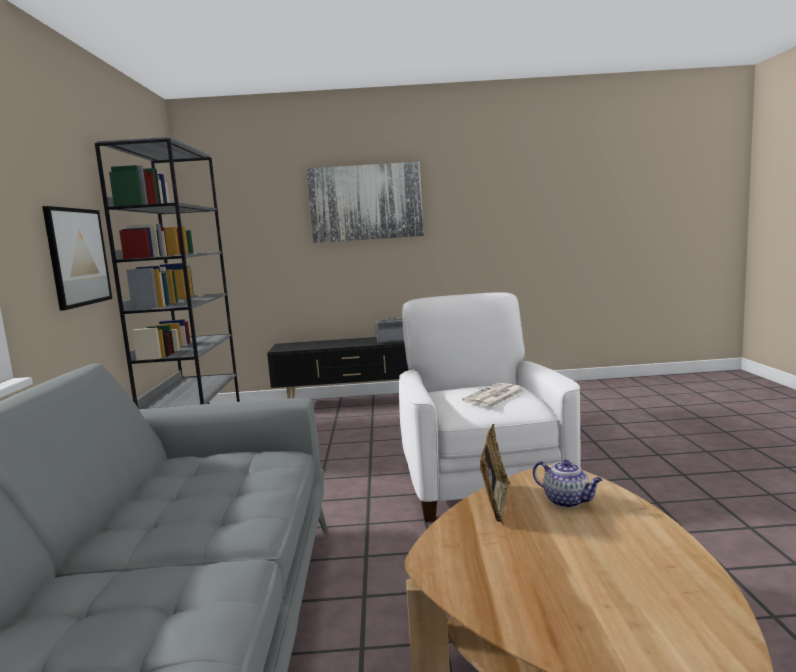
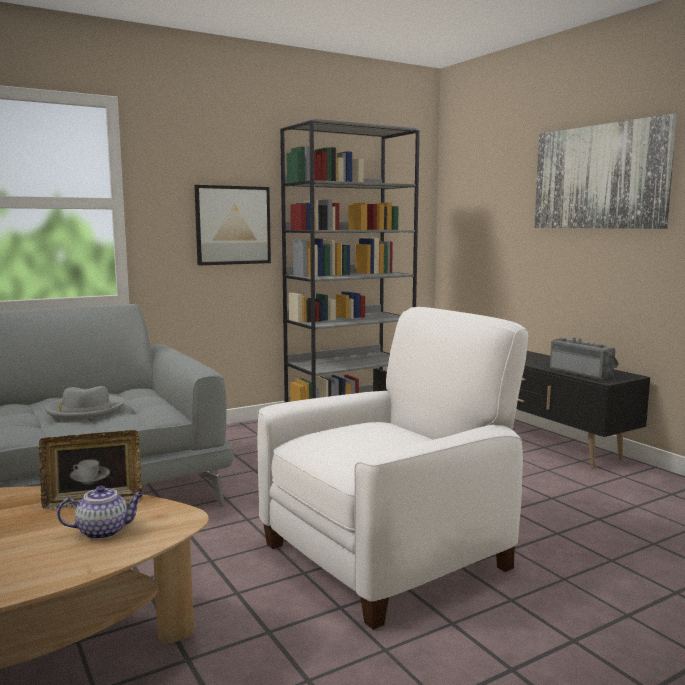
camera: 60 degrees right, 0 degrees up
newspaper [462,383,525,407] -> none
teapot [533,460,602,508] -> teapot turned 120 degrees counterclockwise [57,485,144,540]
none -> grey hat [45,386,124,420]

